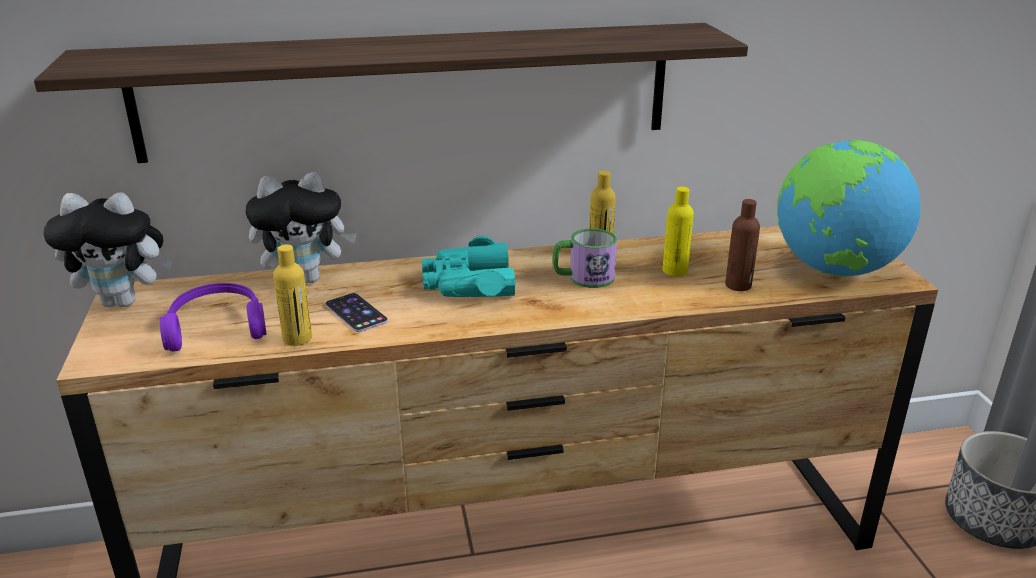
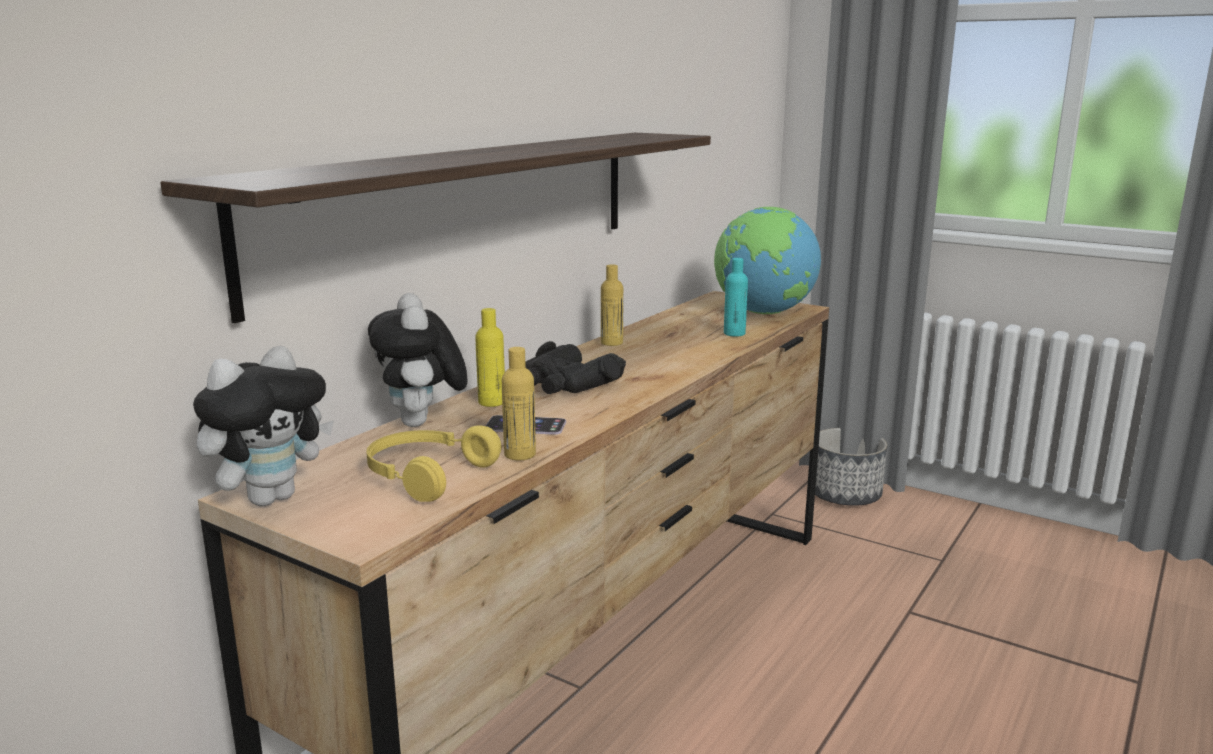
camera: 45 degrees left, 10 degrees down
purple headphones [160,283,267,352] -> yellow headphones [366,425,501,502]
plush toy [245,172,357,283] -> plush toy turned 135 degrees clockwise [368,293,467,427]
turquoise binoculars [422,236,516,297] -> black binoculars [525,341,626,394]
mug [552,229,617,288] -> none
yellow bottle [663,187,694,276] -> yellow bottle moved to [475,308,505,407]
brown bottle [725,199,760,291] -> turquoise bottle [724,258,748,337]

